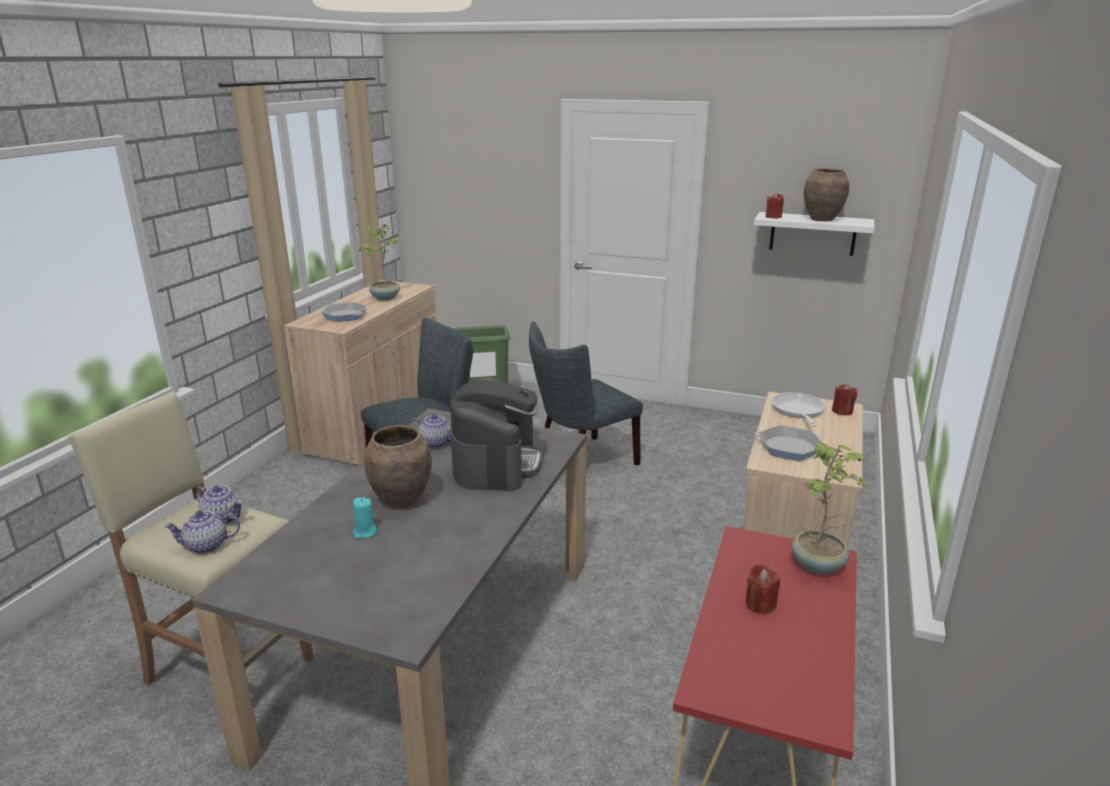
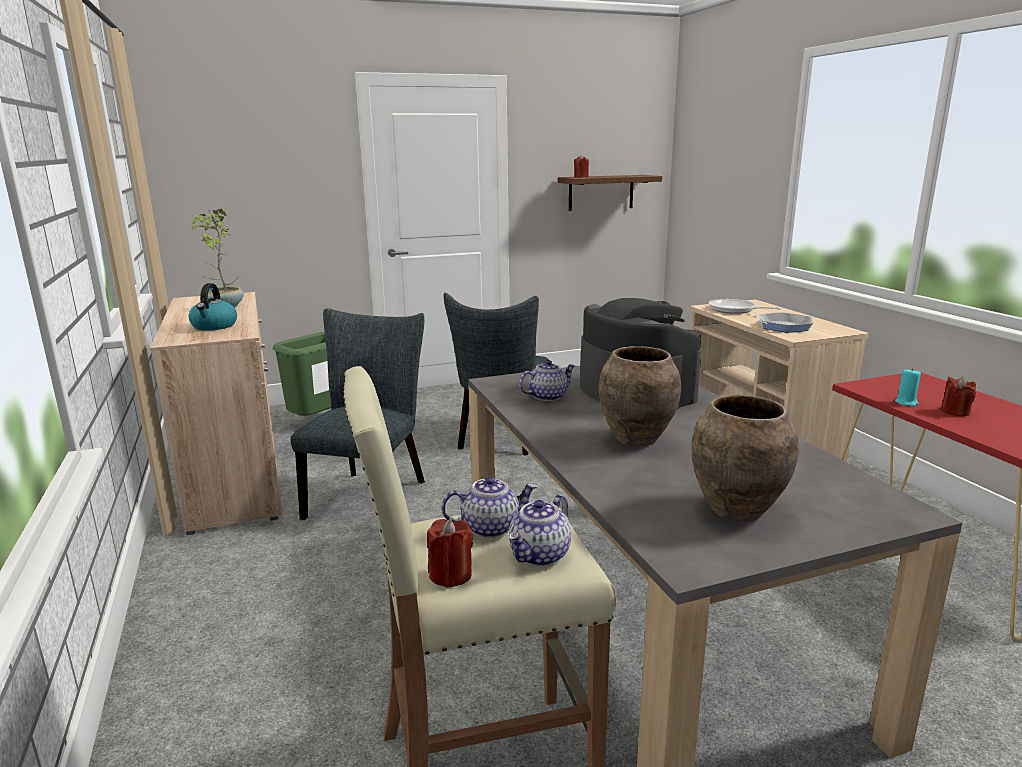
camera: 40 degrees left, 5 degrees down
frying pan [321,302,367,322] -> kettle [189,283,237,330]
turquoise candle [353,497,378,539] -> turquoise candle moved to [895,368,921,407]
white shelf [754,212,875,256] -> brown shelf [558,175,662,211]
potted plant [792,442,867,574] -> none
brown vase [804,168,849,221] -> brown vase moved to [691,395,799,521]
red candle [832,384,857,415] -> red candle moved to [427,519,473,588]

